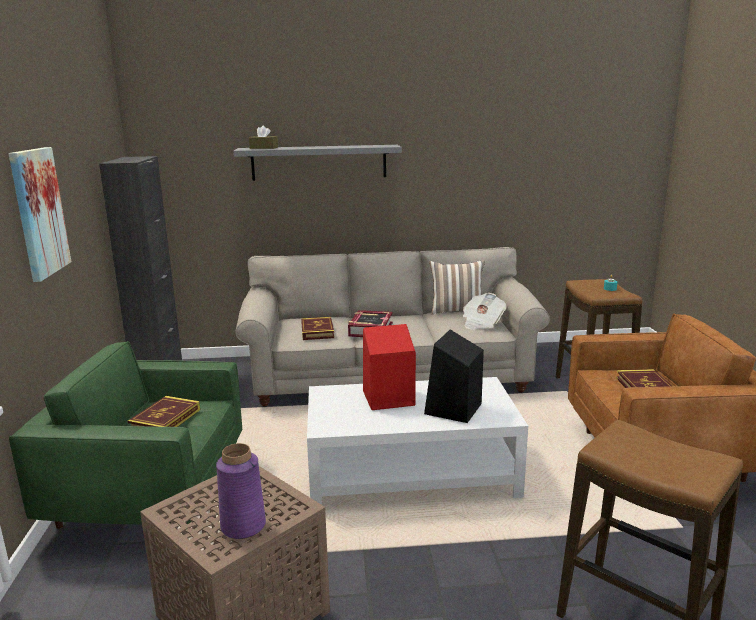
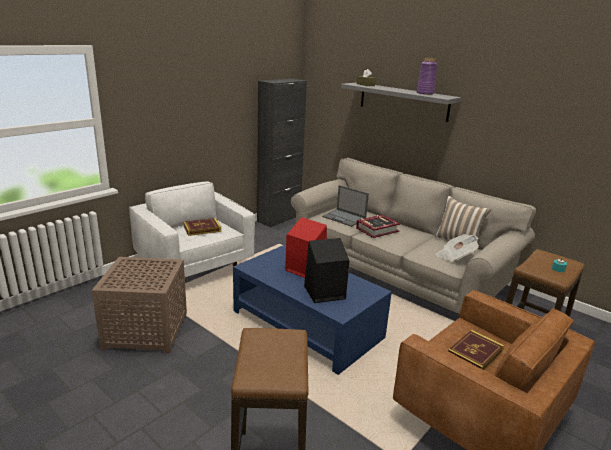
camera: 45 degrees right, 5 degrees up
picture [8,147,71,282] -> none
green armchair [9,341,242,529] -> white armchair [129,182,255,277]
purple vase [216,443,266,539] -> purple vase moved to [417,58,437,95]
book [301,317,334,340] -> laptop [322,185,369,227]
white coffee table [307,377,528,505] -> blue coffee table [233,245,392,375]

